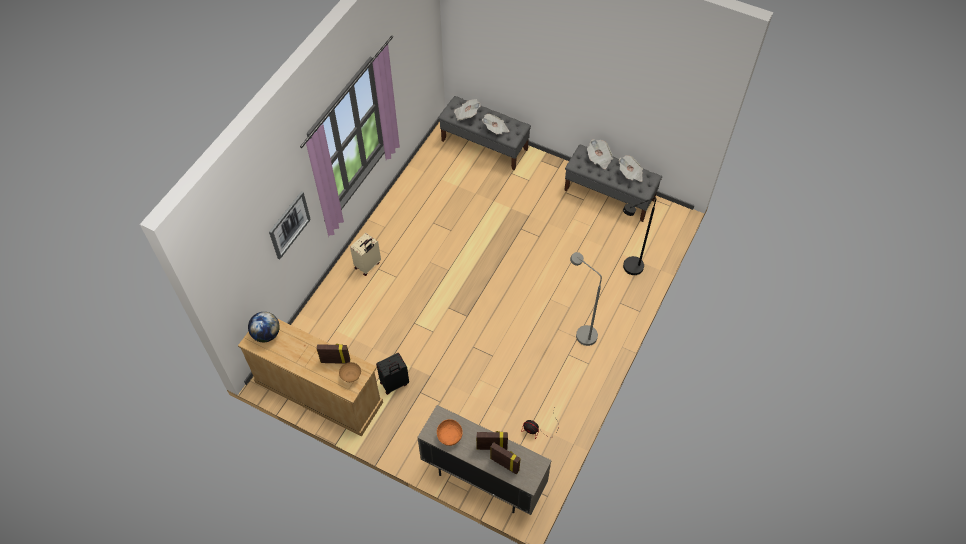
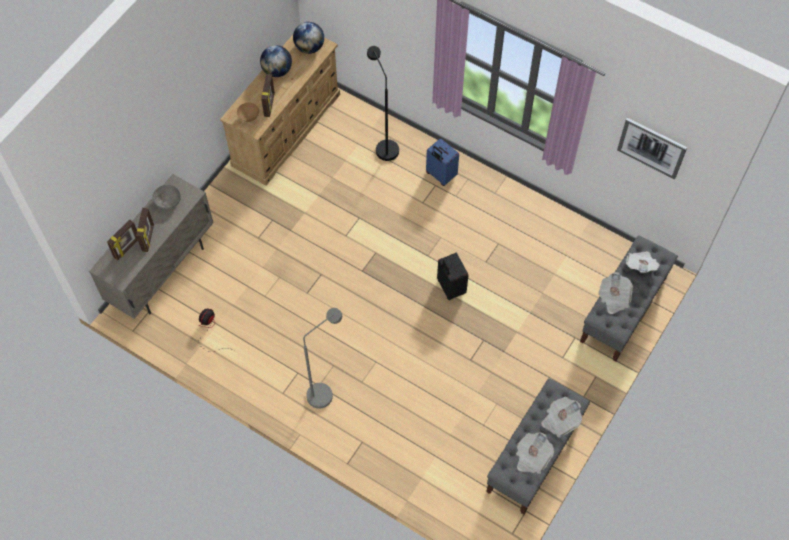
camera: 95 degrees right, 5 degrees up
picture [269,191,311,259] -> picture moved to [617,118,687,179]
beige suitcase [350,233,381,276] -> blue suitcase [426,138,459,186]
black suitcase [376,353,409,395] -> black suitcase moved to [437,253,469,300]
orange bowl [437,419,463,446] -> grey bowl [152,185,181,210]
black floor lamp [623,197,656,275] -> black floor lamp moved to [367,46,399,161]
none -> globe [260,45,292,77]

